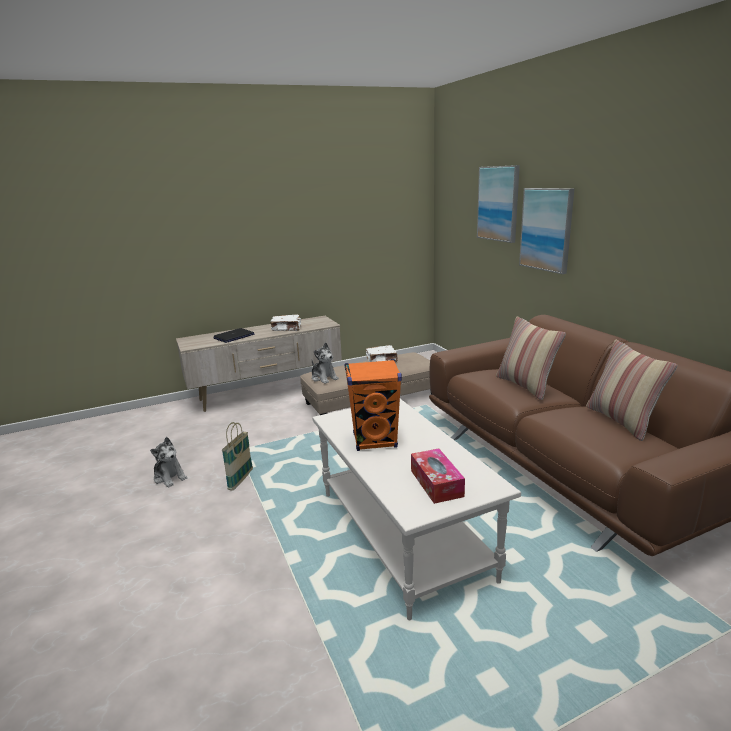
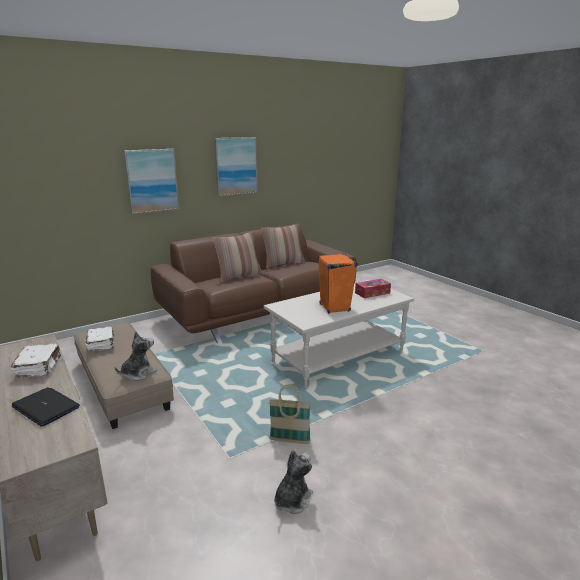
camera: 100 degrees left, 0 degrees up
picture [477,165,520,243] -> picture moved to [214,137,258,196]

